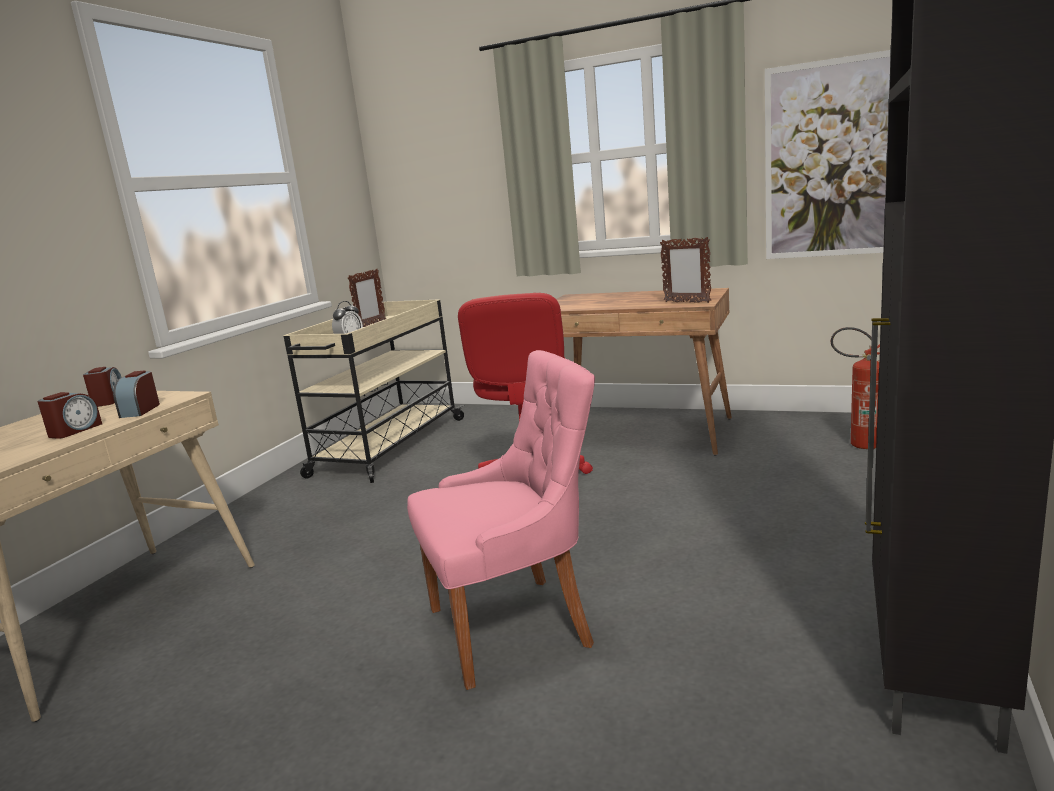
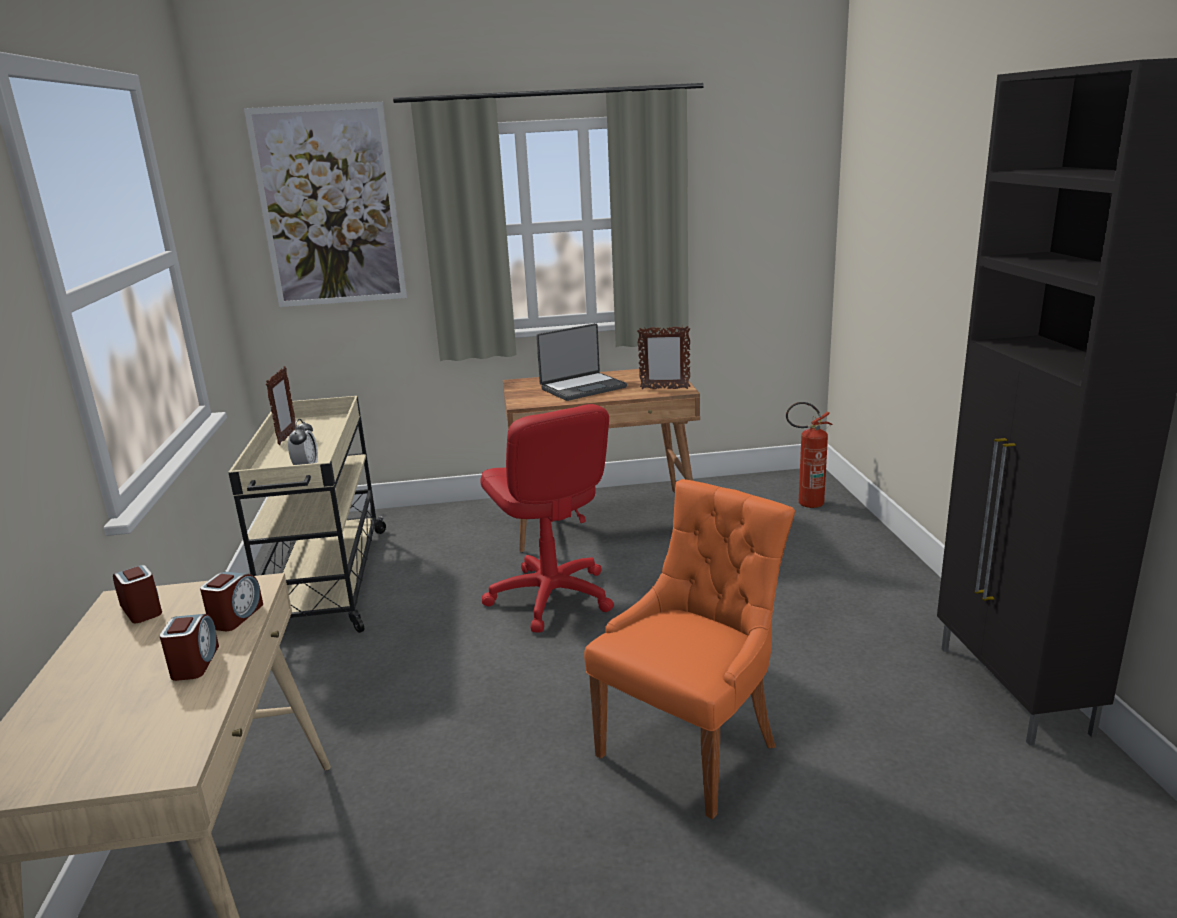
camera: 30 degrees left, 5 degrees up
alarm clock [113,370,160,418] -> alarm clock turned 135 degrees counterclockwise [200,572,263,631]
pink chair [407,350,595,690] -> orange chair [584,479,795,819]
picture [765,50,891,259] -> picture moved to [244,102,407,307]
none -> laptop [536,323,627,401]

